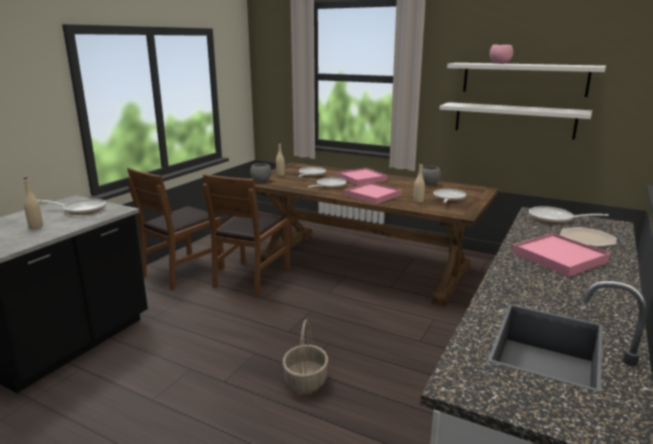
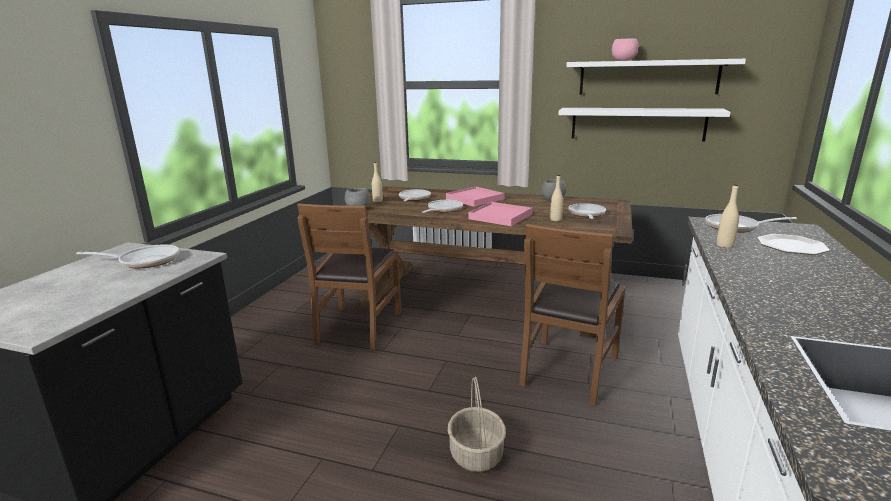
camera: 10 degrees left, 0 degrees up
beige bottle [24,177,43,229] -> beige bottle moved to [717,184,739,248]
brown chair [127,168,225,290] -> brown chair moved to [519,224,626,406]
pink tray [512,233,610,277] -> none

